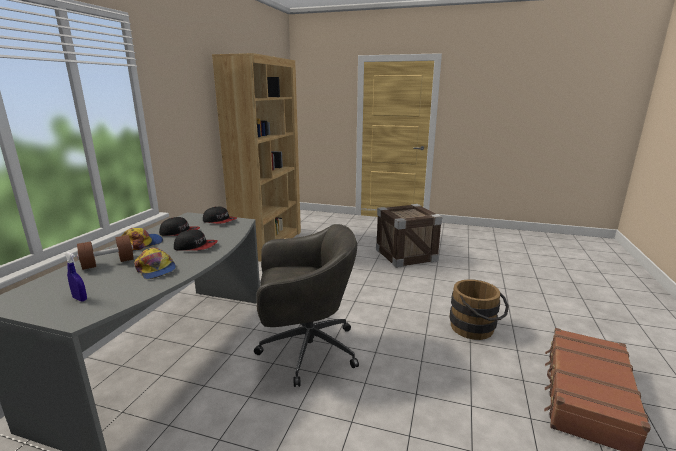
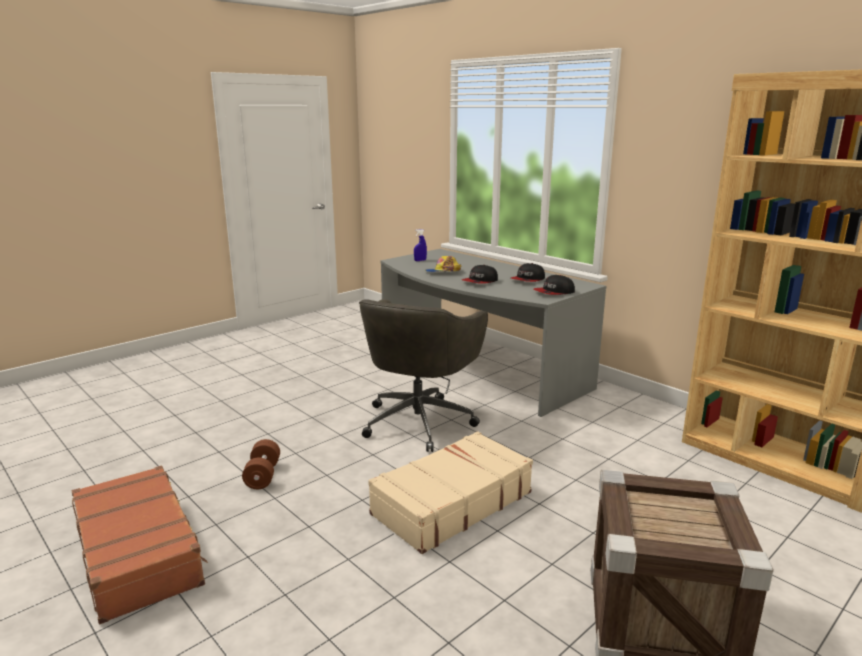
camera: 120 degrees right, 0 degrees up
brown dumbbell [77,235,134,270] -> brown dumbbell moved to [242,439,280,489]
cap [121,228,163,251] -> none
brown bucket [449,279,509,340] -> none
none -> beige suitcase [368,431,533,554]

